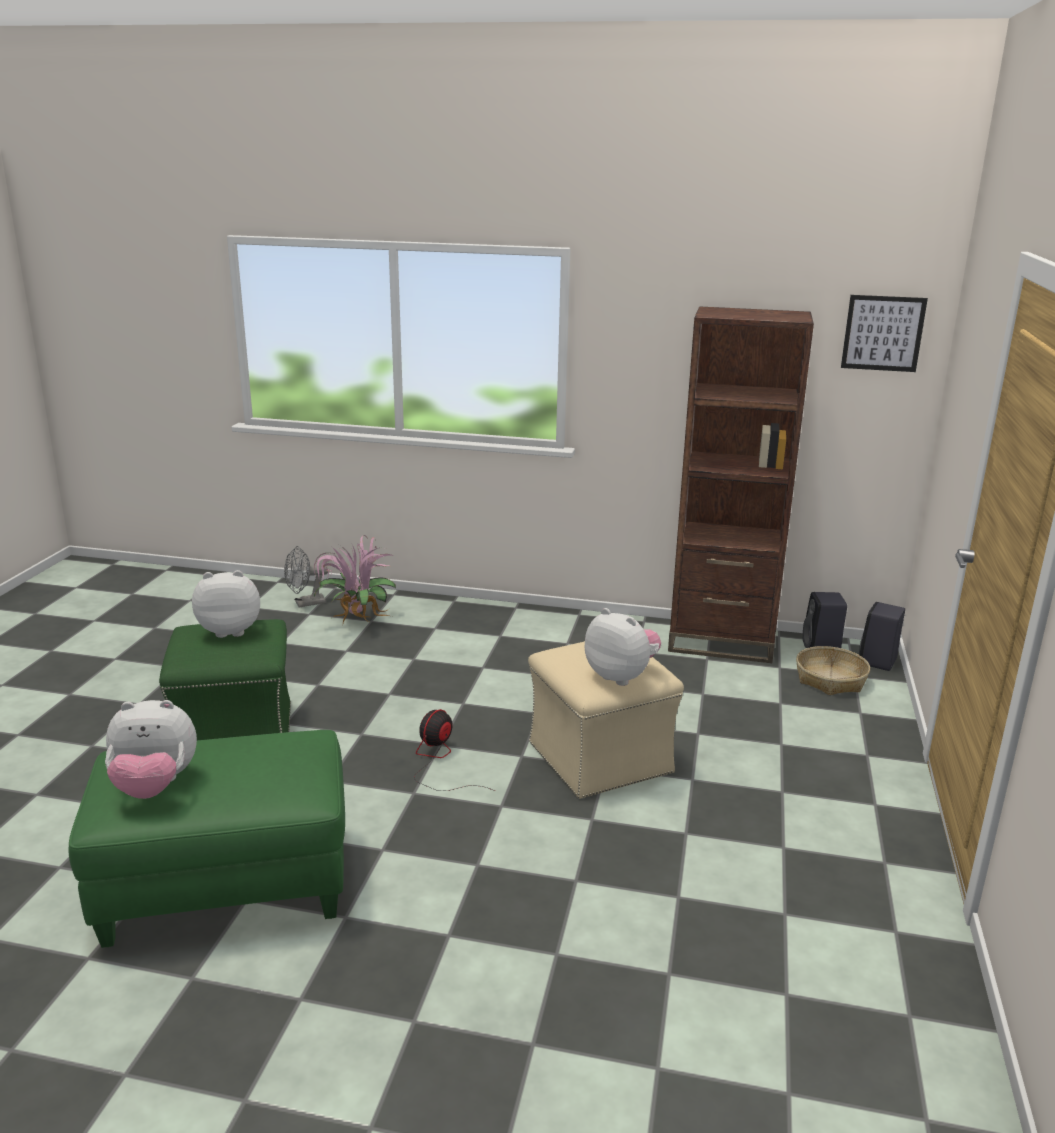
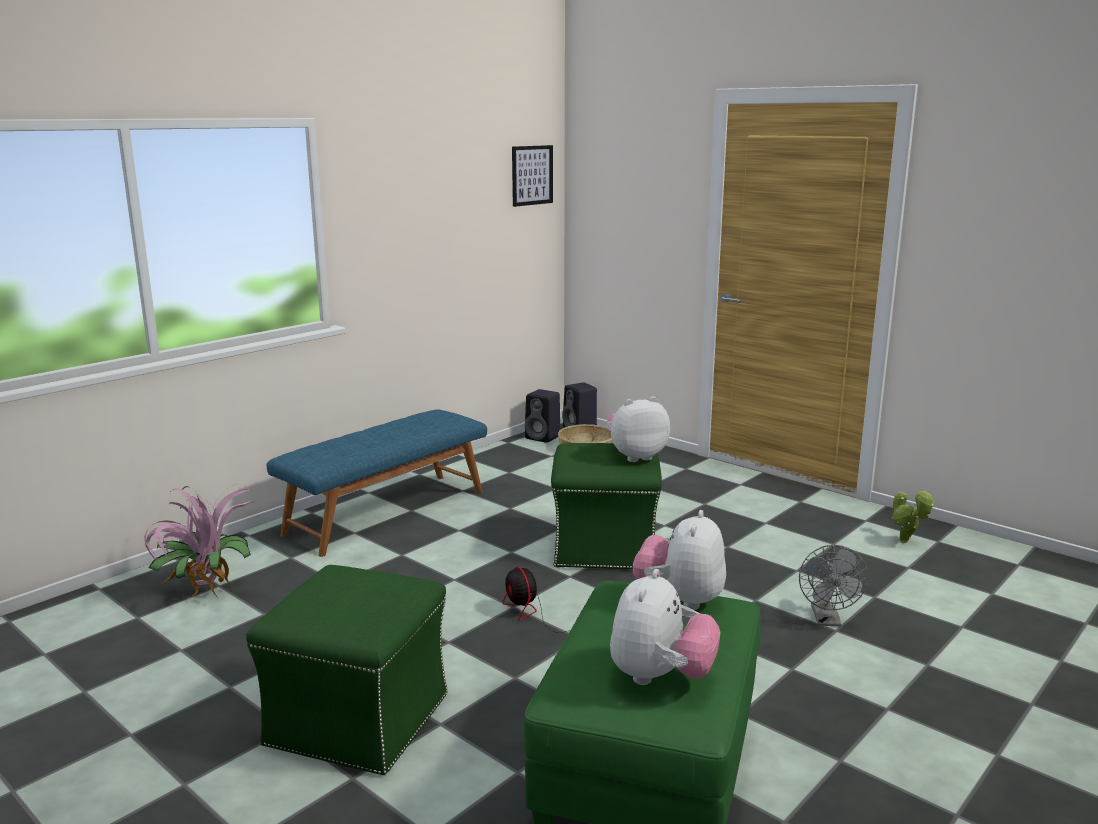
camera: 60 degrees left, 5 degrees down
plush toy [192,570,260,638] -> plush toy moved to [633,510,726,610]
grey fan [284,546,328,608] -> grey fan moved to [799,545,868,627]
beige ottoman [528,641,684,799] -> green ottoman [551,443,662,569]
brown bookcase [668,306,814,663] -> none
none -> blue bench [267,409,487,557]
none -> potted plant [891,490,933,543]

